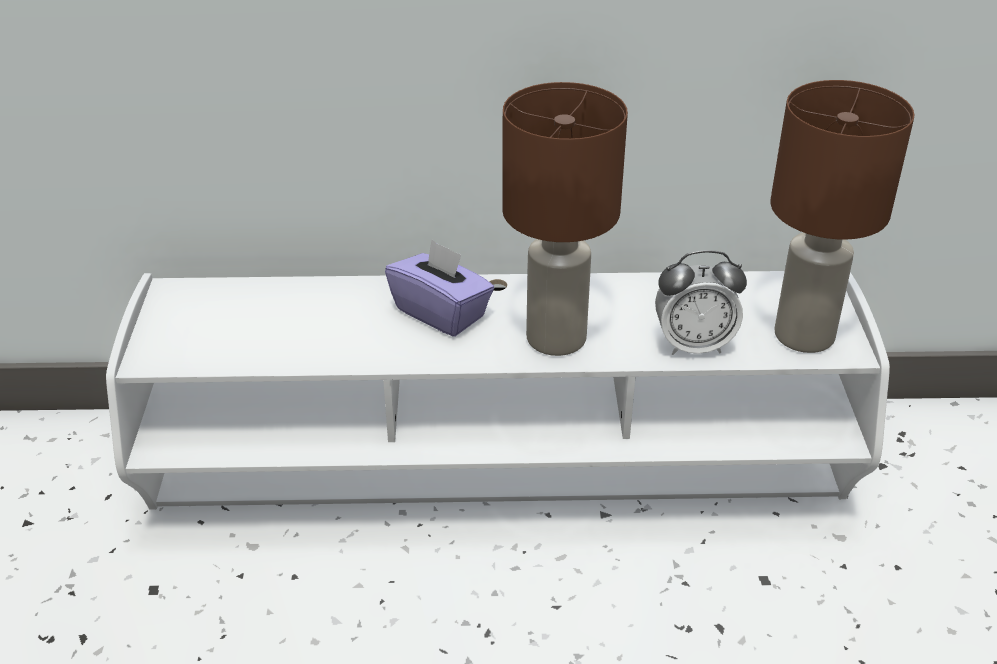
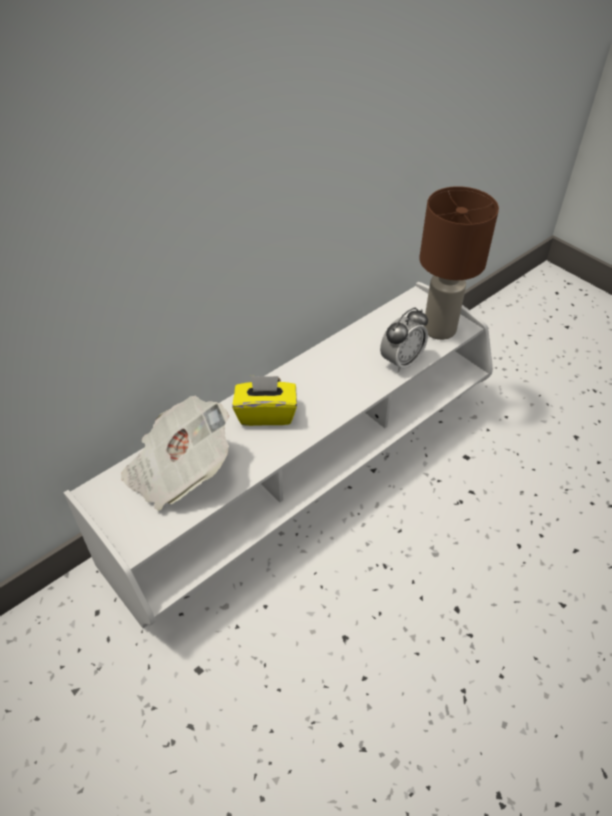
camera: 40 degrees left, 10 degrees up
purple tissue box [385,239,494,337] -> yellow tissue box [232,375,297,426]
brown table lamp [502,82,628,356] -> none
none -> newspaper [121,396,229,511]

